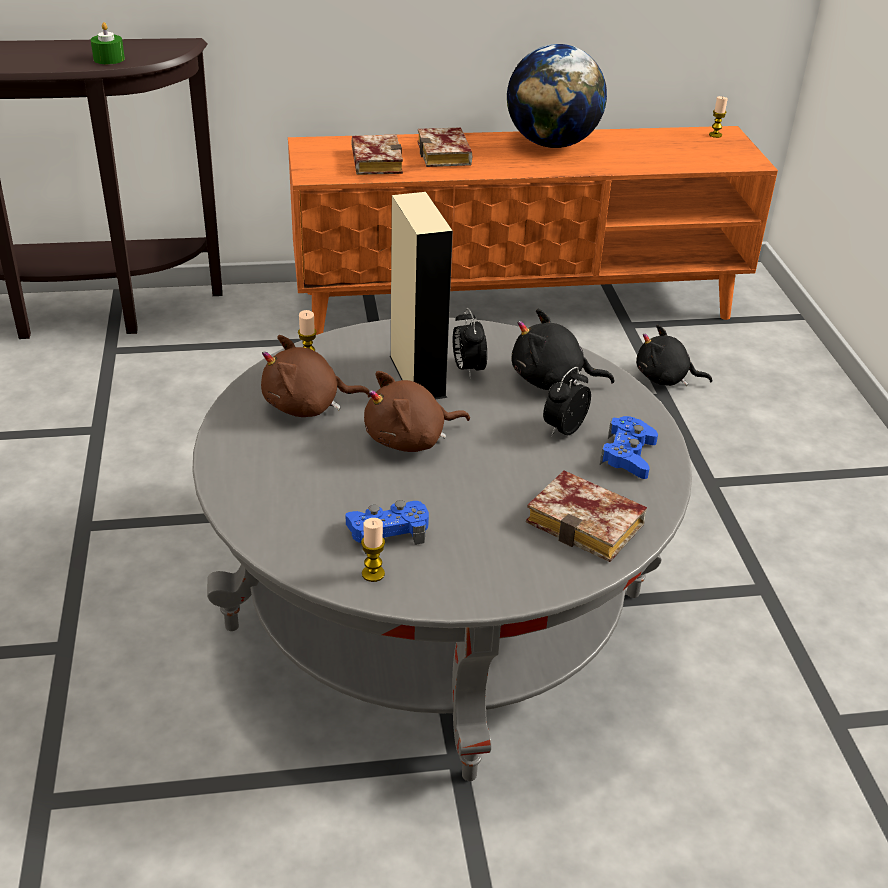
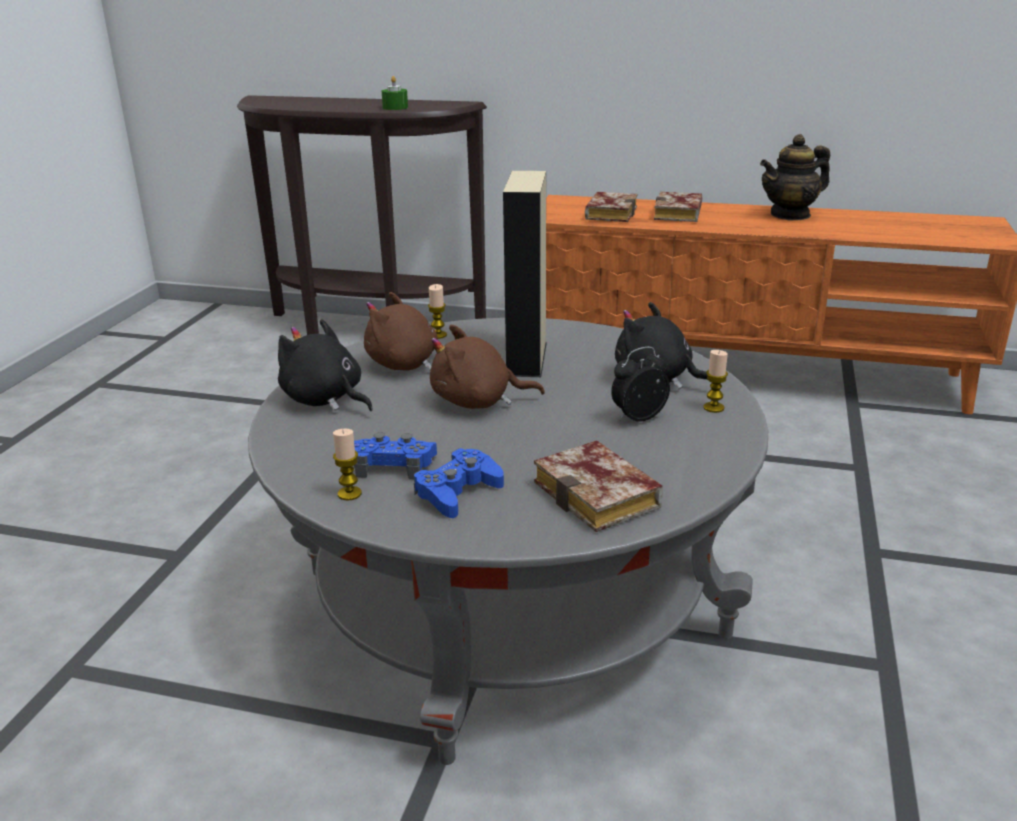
camera: 25 degrees right, 10 degrees down
alarm clock [453,308,487,379] -> none
globe [507,44,607,148] -> teapot [760,134,830,220]
blue game controller [600,416,658,479] -> blue game controller moved to [414,448,504,518]
black plush toy [636,325,712,386] -> black plush toy moved to [278,319,373,411]
candle [709,96,728,138] -> candle moved to [703,350,728,413]

